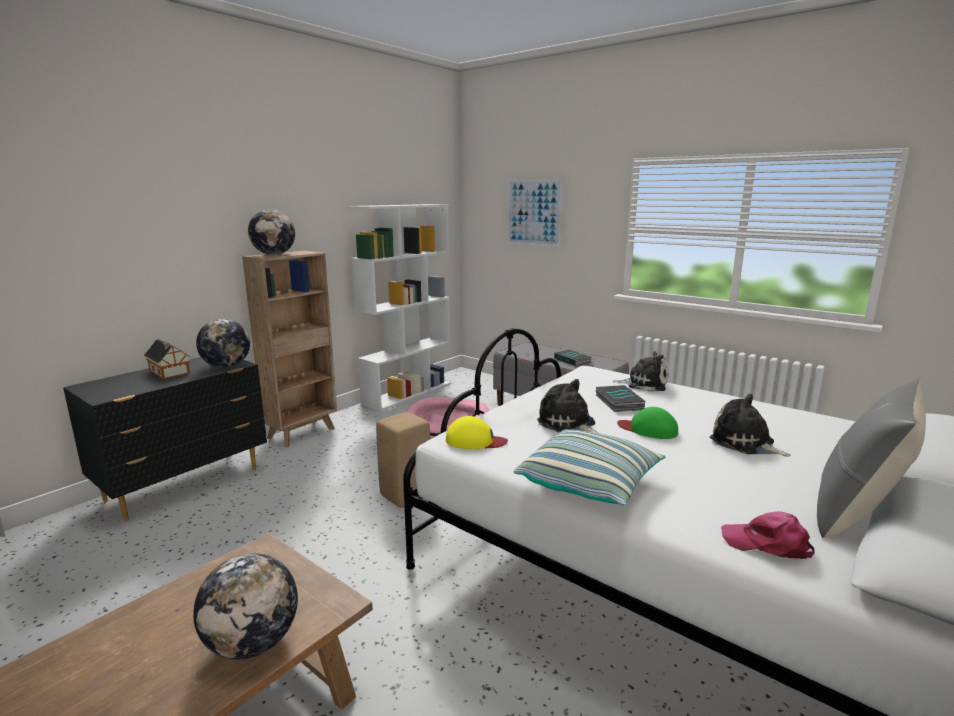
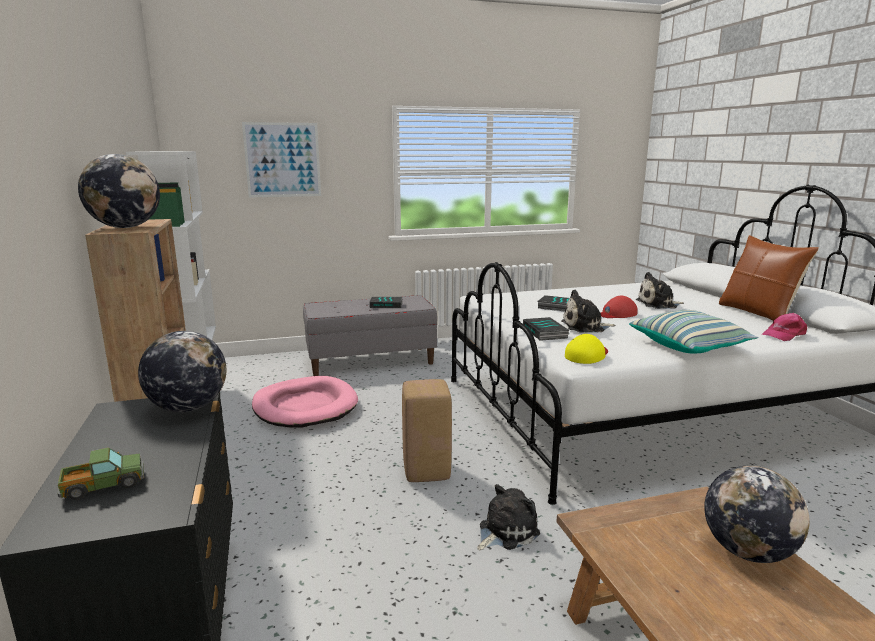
camera: 55 degrees left, 0 degrees up
toy house [144,339,190,379] -> none
plush toy [612,351,668,392] -> plush toy moved to [477,484,540,550]
green cap [617,407,678,439] -> red cap [601,296,638,318]
grey pillow [817,378,926,538] -> brown pillow [719,235,819,321]
none -> toy truck [58,448,144,500]
none -> book [523,317,569,341]

